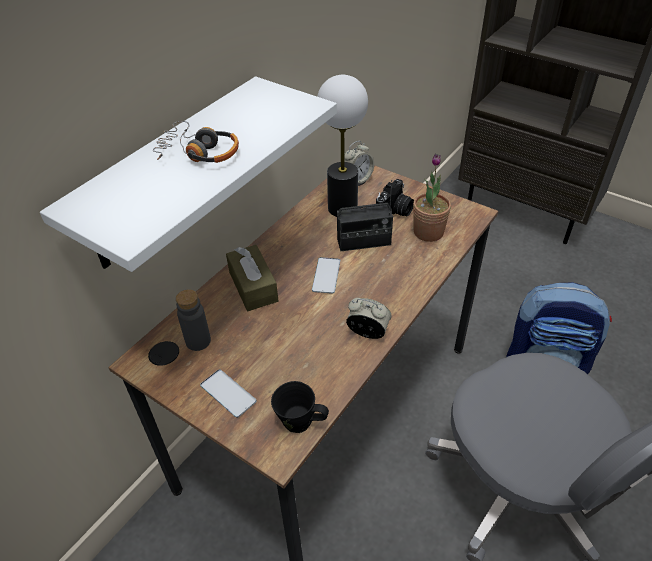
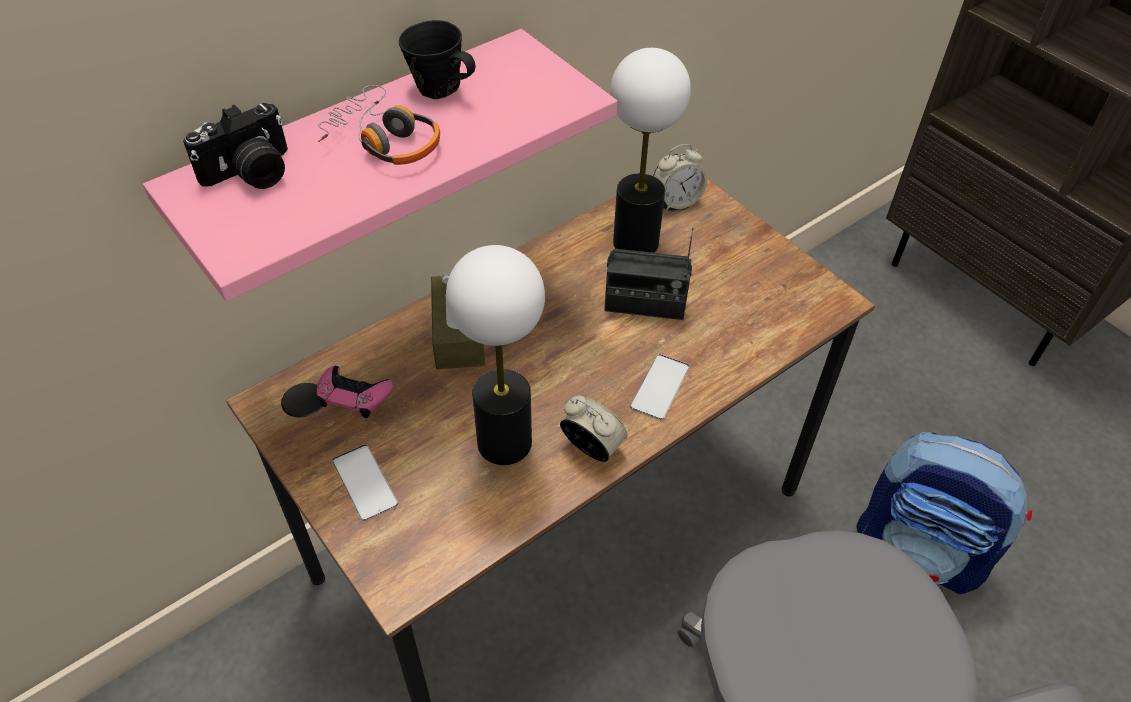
camera: 15 degrees right, 5 degrees up
white shelf [40,77,337,272] -> pink shelf [143,29,617,302]
grey bottle [176,289,211,351] -> pink game controller [317,366,393,418]
black mug [271,381,329,433] -> black mug moved to [399,20,476,99]
phone [312,257,340,294] -> phone moved to [630,354,689,420]
camera [376,179,414,216] -> camera moved to [183,103,288,189]
potted plant [413,154,451,242] -> none
none -> table lamp [446,245,545,465]

